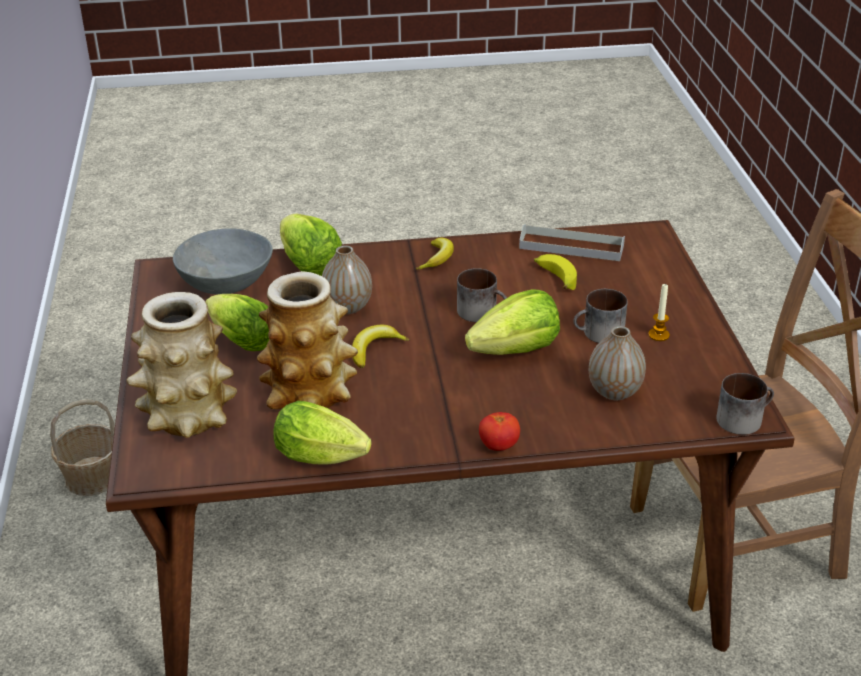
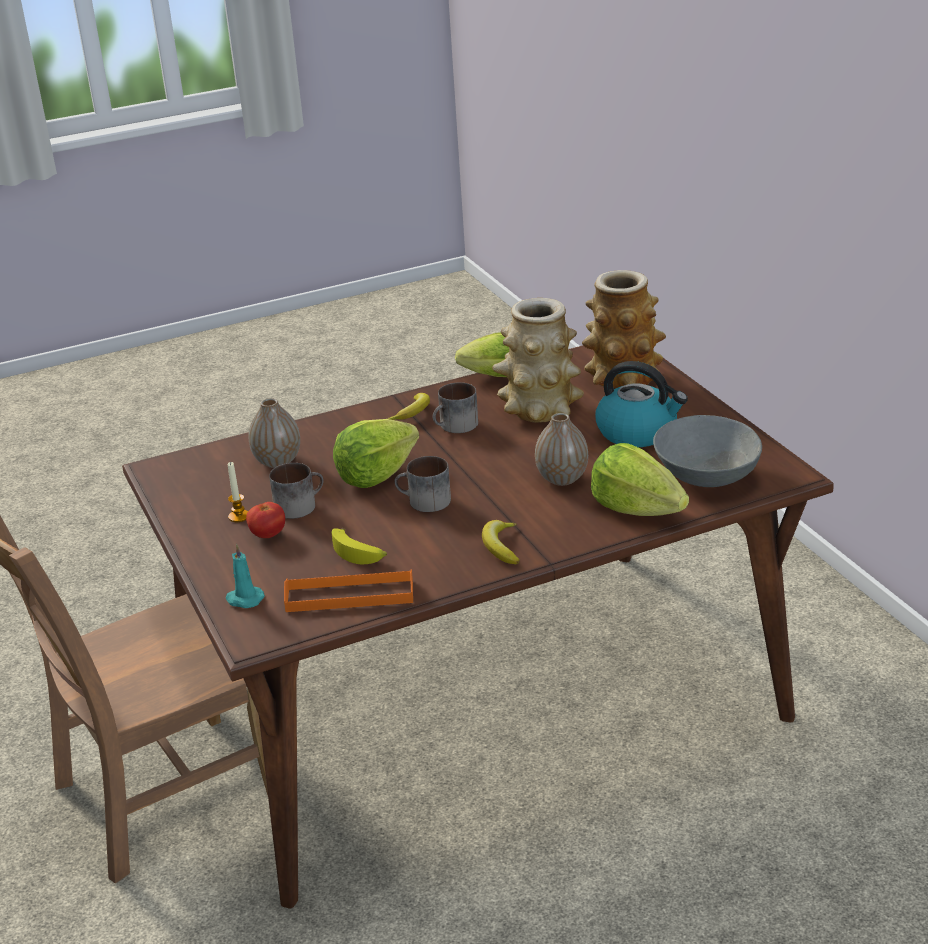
camera: 165 degrees right, 5 degrees down
basket [50,399,115,496] -> none
lettuce [206,294,269,351] -> kettle [595,361,688,447]
banana [352,325,409,368] -> banana moved to [387,393,430,420]
tomato [479,412,520,451] -> tomato moved to [246,502,285,538]
grey tray [519,224,625,261] -> orange tray [284,569,413,612]
mug [716,373,774,435] -> mug moved to [433,382,478,433]
none -> turquoise candle [226,544,265,608]

